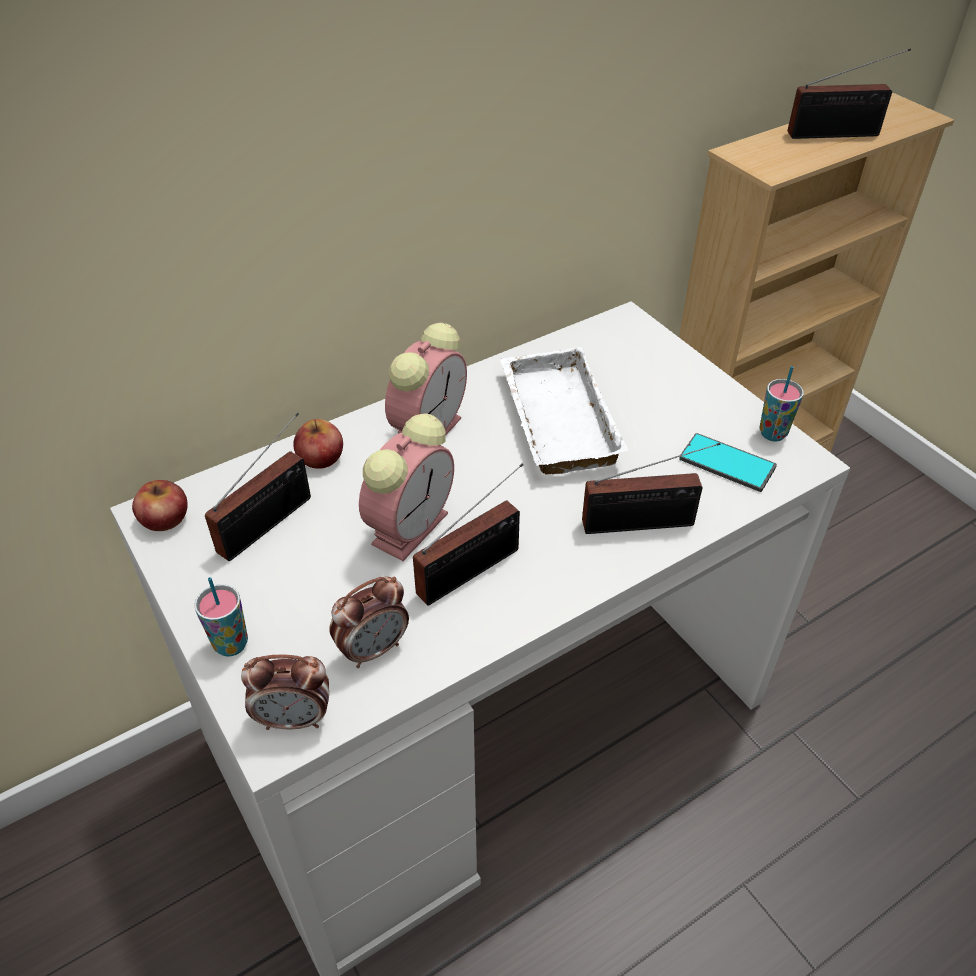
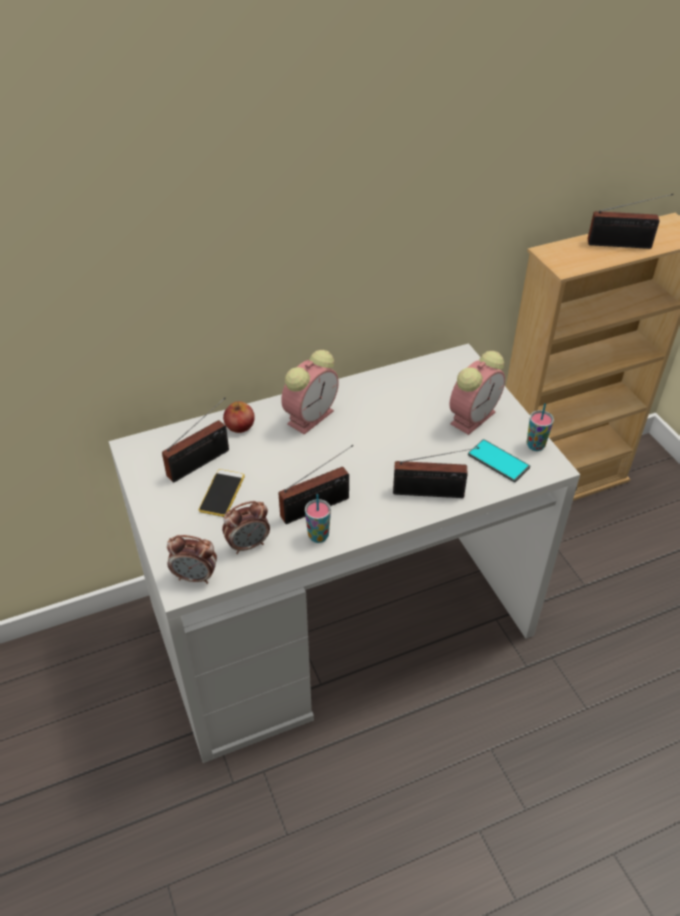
camera: 10 degrees right, 0 degrees up
apple [132,480,188,531] -> none
cup [194,577,248,656] -> cup moved to [305,494,331,543]
alarm clock [359,413,454,561] -> alarm clock moved to [450,351,505,435]
white tray [500,347,628,475] -> none
none -> phone [199,469,245,517]

